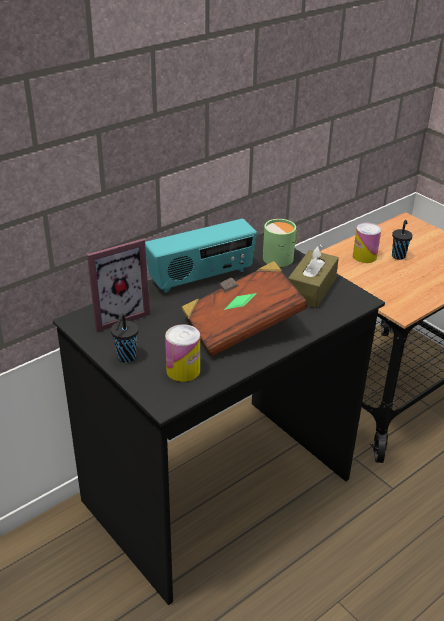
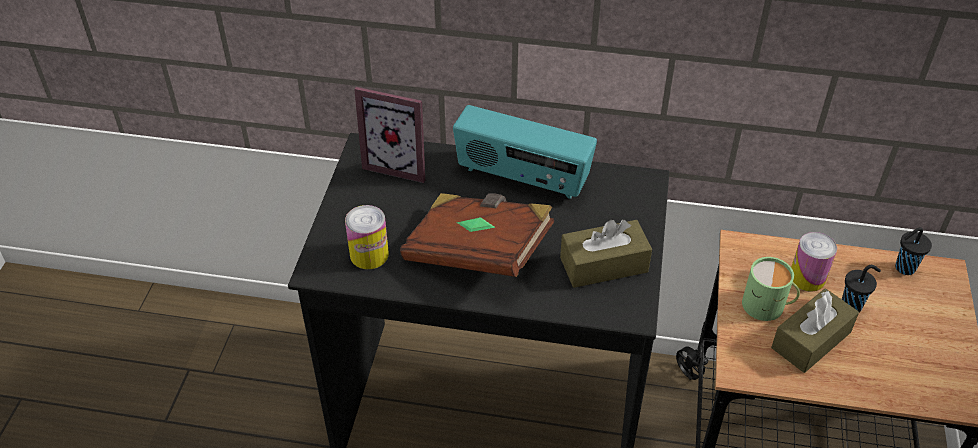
camera: 50 degrees right, 10 degrees up
black cup [111,314,138,362] -> black cup moved to [895,227,932,275]
green mug [263,219,298,267] -> green mug moved to [742,257,800,321]
none -> brown tissue box [771,288,859,373]

